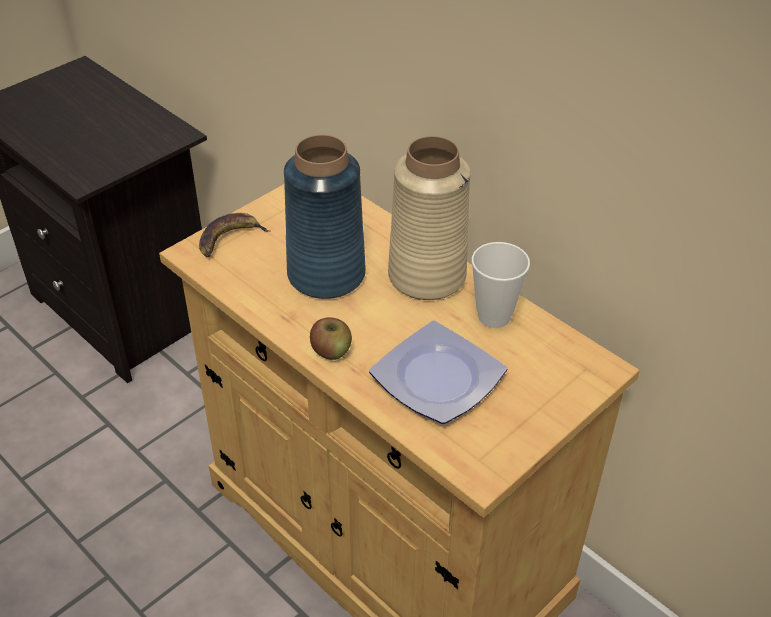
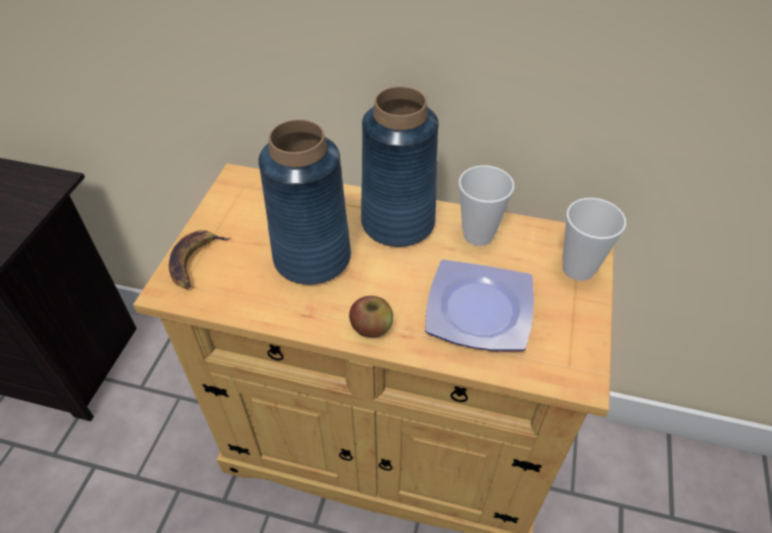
camera: 30 degrees left, 5 degrees up
beige vase [388,136,471,300] -> blue vase [361,86,439,247]
none -> cup [562,198,626,281]

